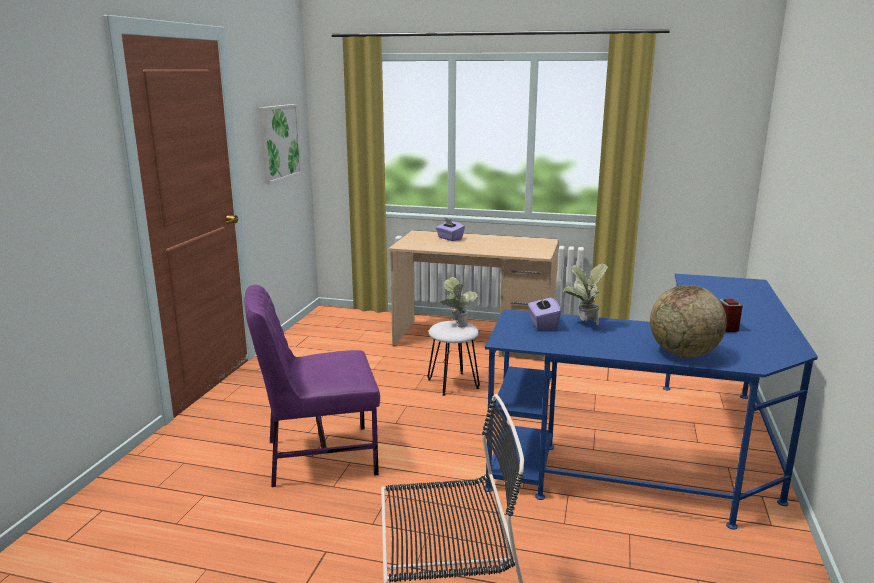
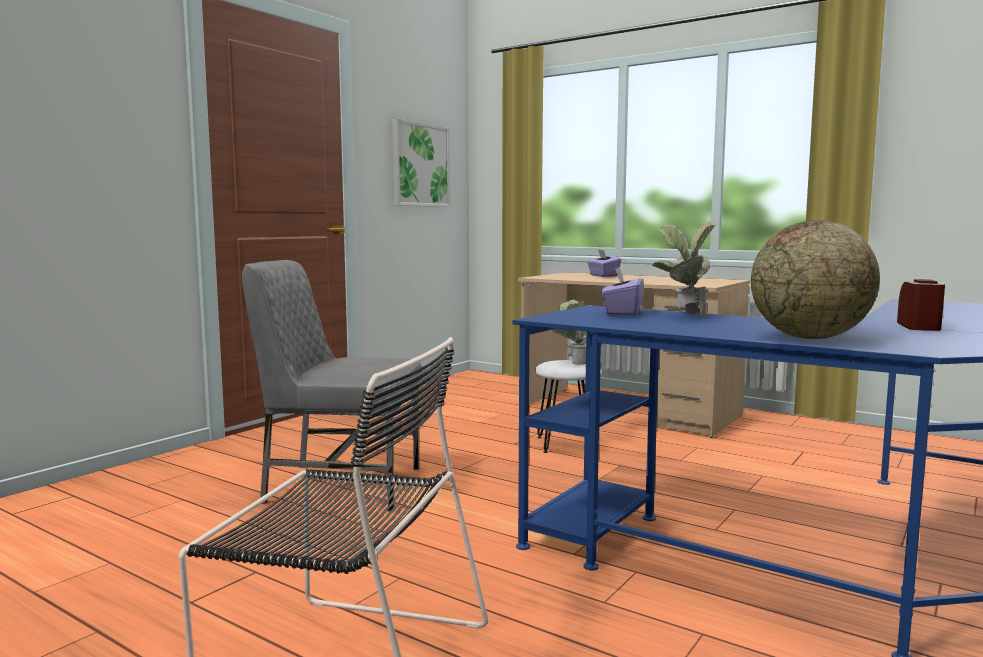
camera: 20 degrees right, 10 degrees down
purple chair [244,285,380,487] -> grey chair [242,260,422,512]

